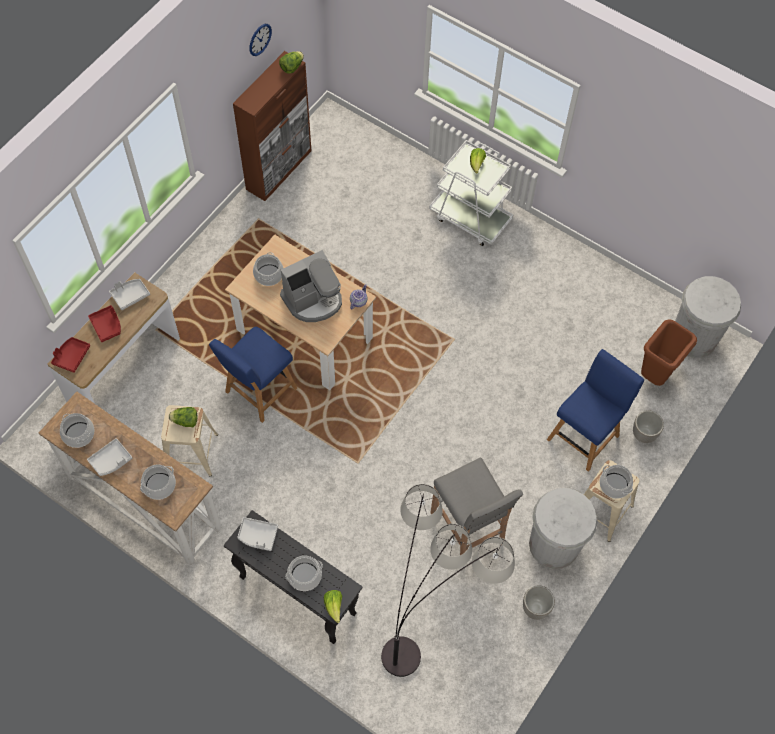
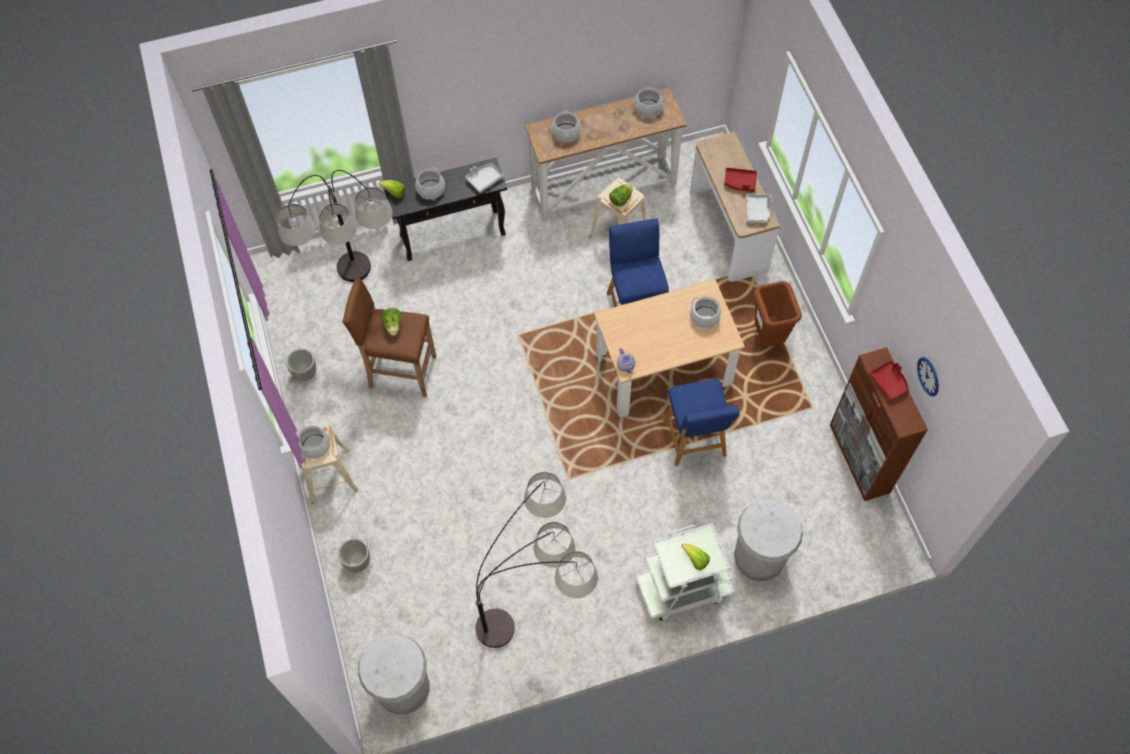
camera: 130 degrees right, 0 degrees up
red tray [51,337,90,373] -> red tray moved to [869,361,909,402]
grey tray [87,438,132,476] -> none
lettuce [279,51,304,74] -> lettuce moved to [381,308,402,336]
coffee machine [280,250,342,322] -> none
grey stool [430,457,523,555] -> brown stool [342,277,436,397]
white trash can [529,488,598,569] -> white trash can moved to [734,499,803,581]
blue chair [547,349,644,472] -> blue chair moved to [663,379,740,466]
brown trash can [641,319,697,386] -> brown trash can moved to [754,281,802,346]
none -> floor lamp [475,472,598,648]

